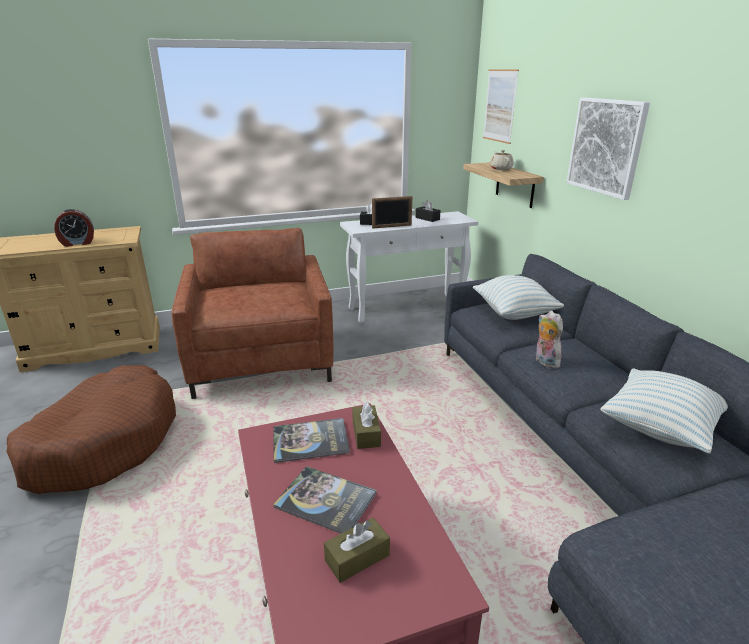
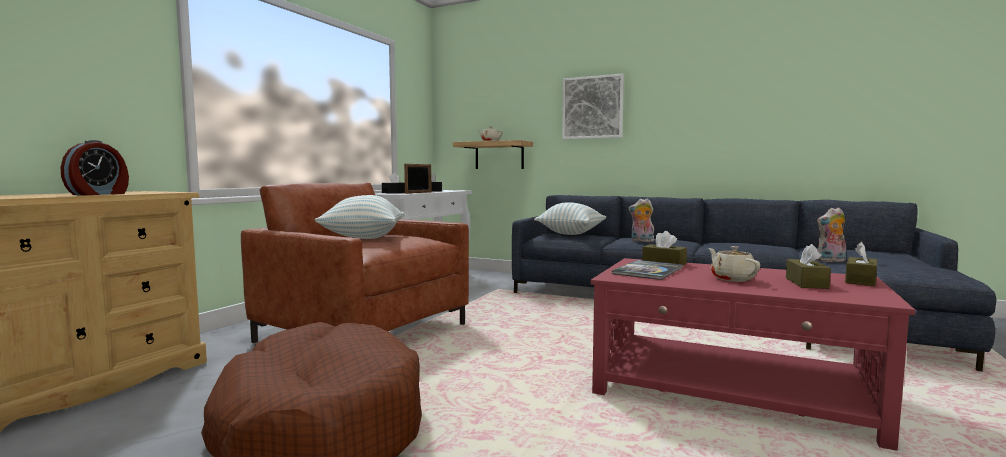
camera: 45 degrees left, 20 degrees down
book [273,466,377,534] -> beige teapot [708,246,760,282]
picture [483,69,519,144] -> none
pillow [601,369,728,453] -> pillow moved to [315,195,404,239]
none -> plush toy [817,207,846,262]
none -> brown tissue box [845,242,877,286]

